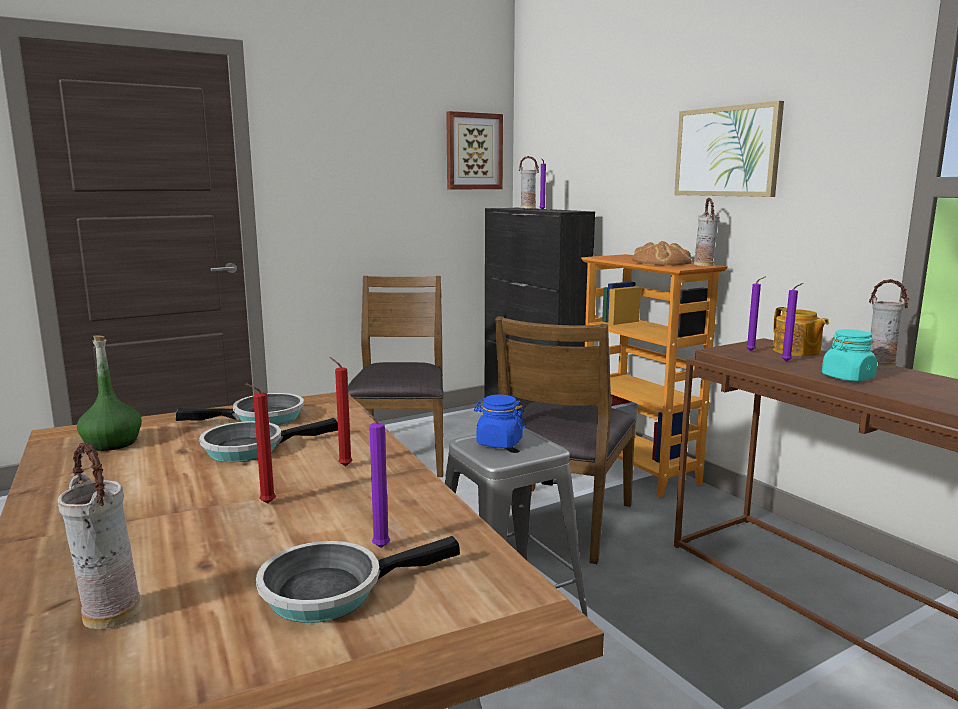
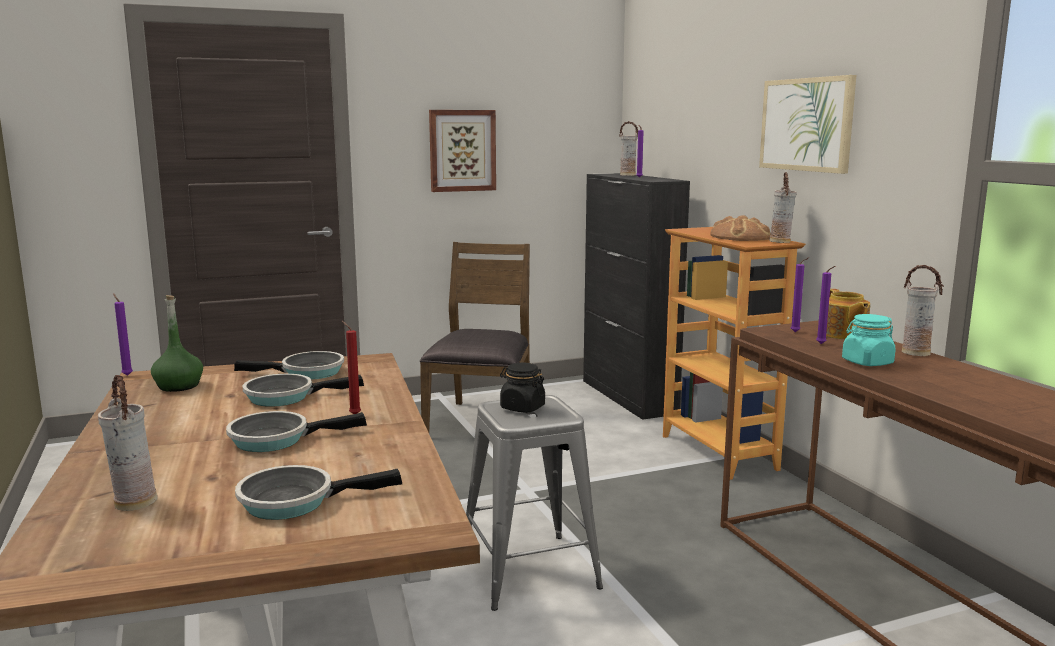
camera: 10 degrees right, 0 degrees up
red candle [245,383,276,504] -> frying pan [226,411,367,452]
purple candle [363,408,390,548] -> purple candle moved to [113,293,133,376]
picture [446,111,503,190] -> picture moved to [429,110,496,192]
blue jar [474,395,525,448] -> black jar [500,363,545,413]
brown chair [495,316,636,564] -> none

